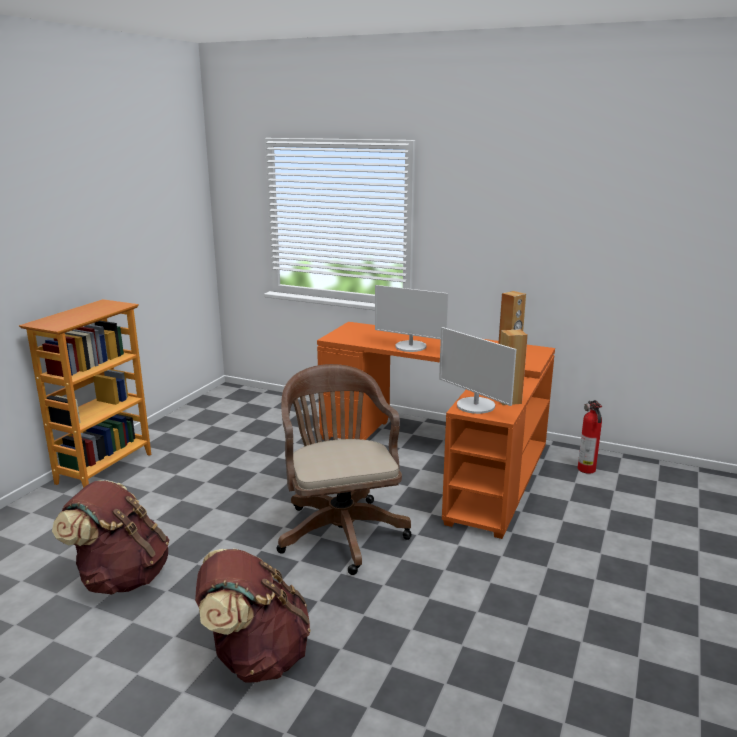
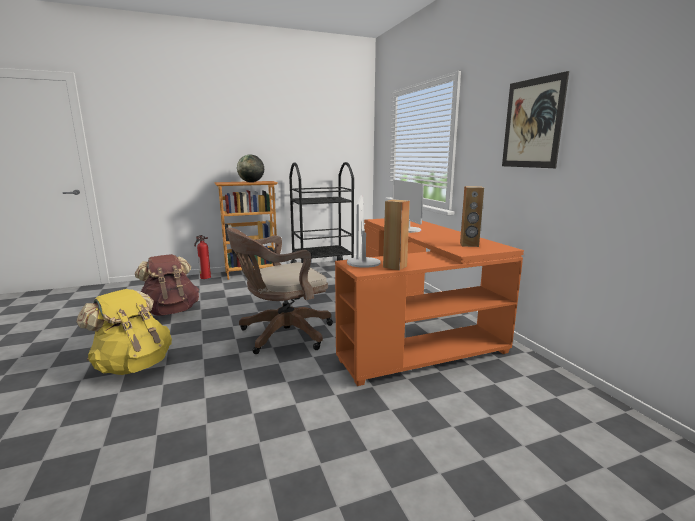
camera: 45 degrees right, 5 degrees down
brown backpack [195,549,311,683] -> yellow backpack [76,289,172,375]
brown office chair [277,364,412,575] -> brown office chair turned 150 degrees counterclockwise [226,228,333,354]
fire extinguisher [578,400,602,474] -> fire extinguisher moved to [194,235,211,279]
none -> globe [237,154,264,182]
none -> black cart [289,162,354,263]
none -> picture [502,71,569,168]

